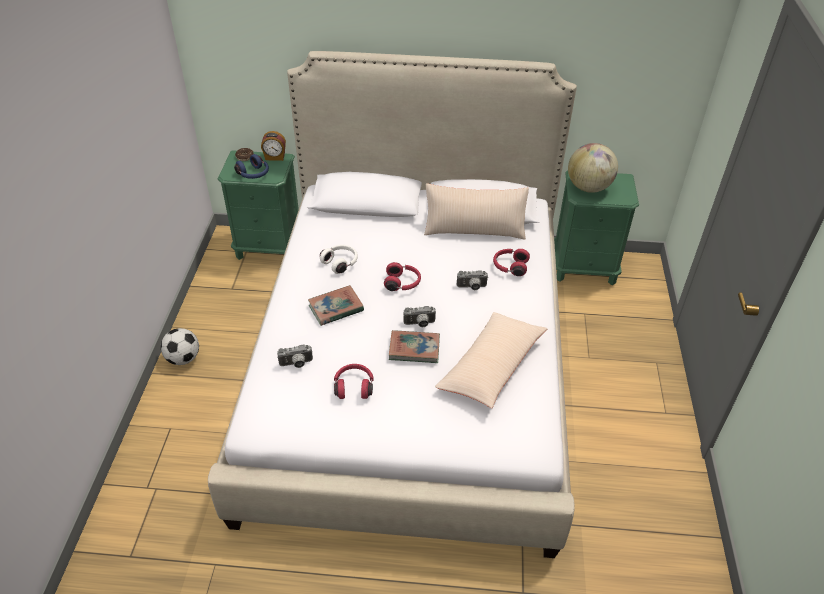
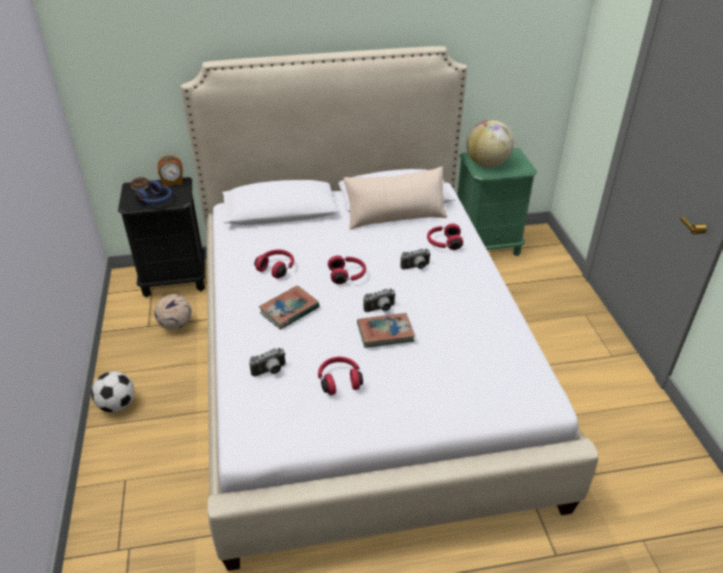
camera: 15 degrees left, 5 degrees down
green nightstand [218,150,299,260] -> black nightstand [118,177,205,297]
white headphones [320,245,358,274] -> red headphones [254,250,294,279]
beige pillow [435,312,548,409] -> none
none -> football [155,294,192,330]

